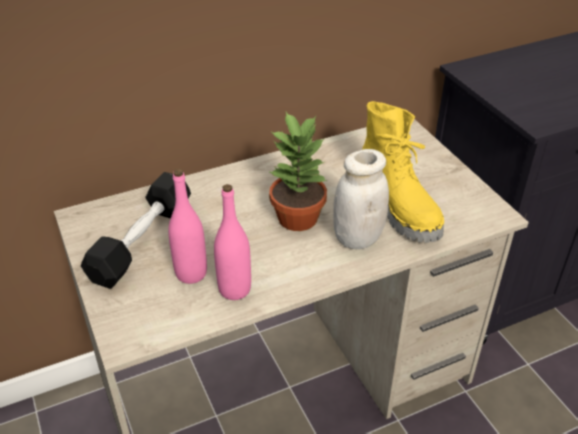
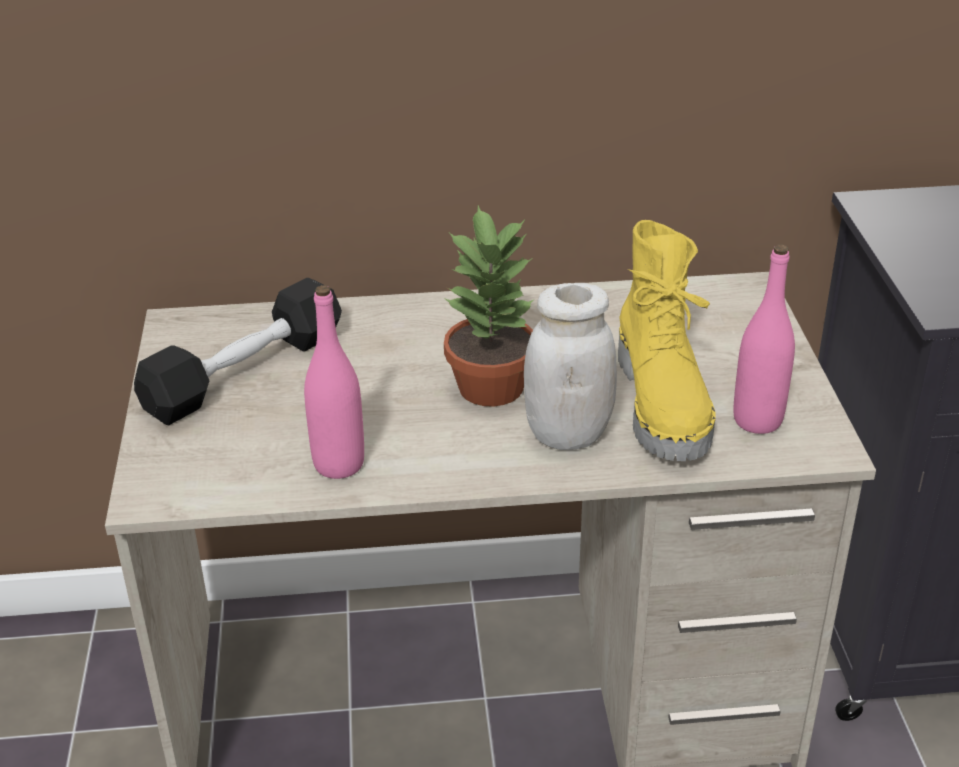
camera: 20 degrees right, 5 degrees down
pink bottle [168,169,207,284] -> pink bottle moved to [734,245,795,434]

